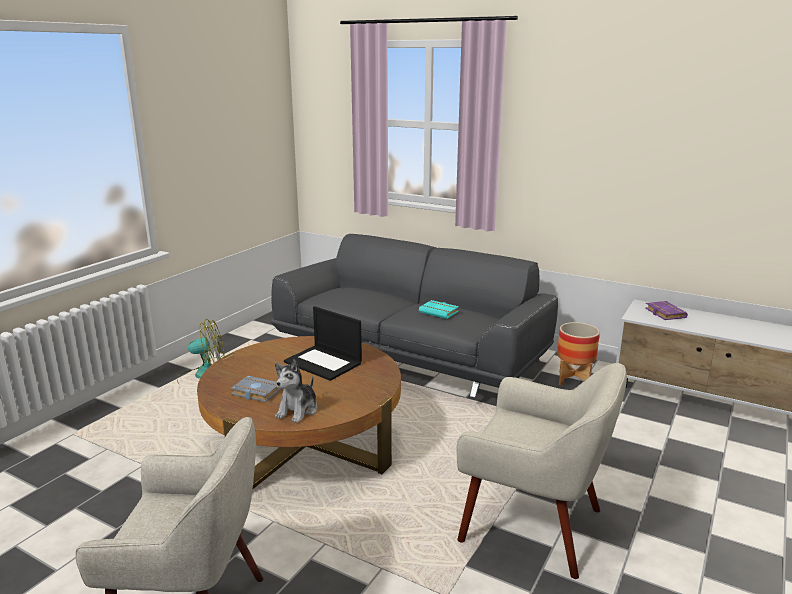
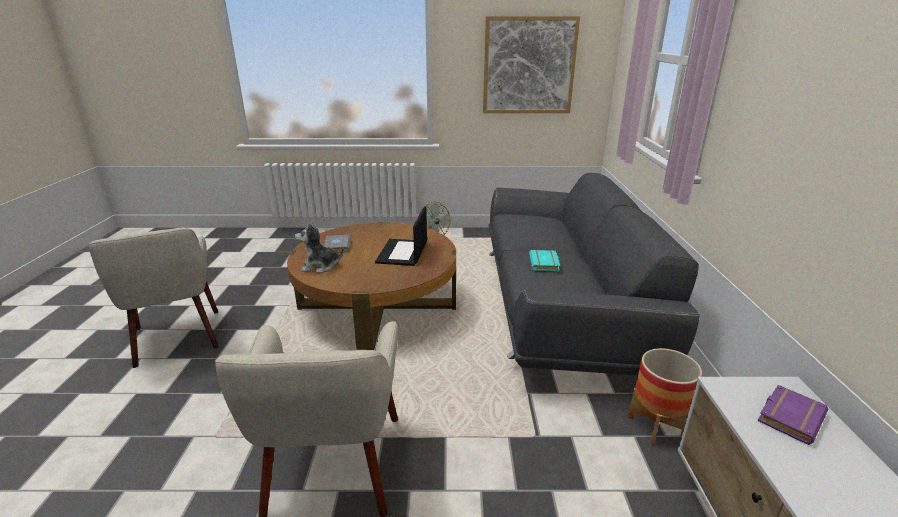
camera: 60 degrees right, 5 degrees up
none -> picture [483,16,580,113]

